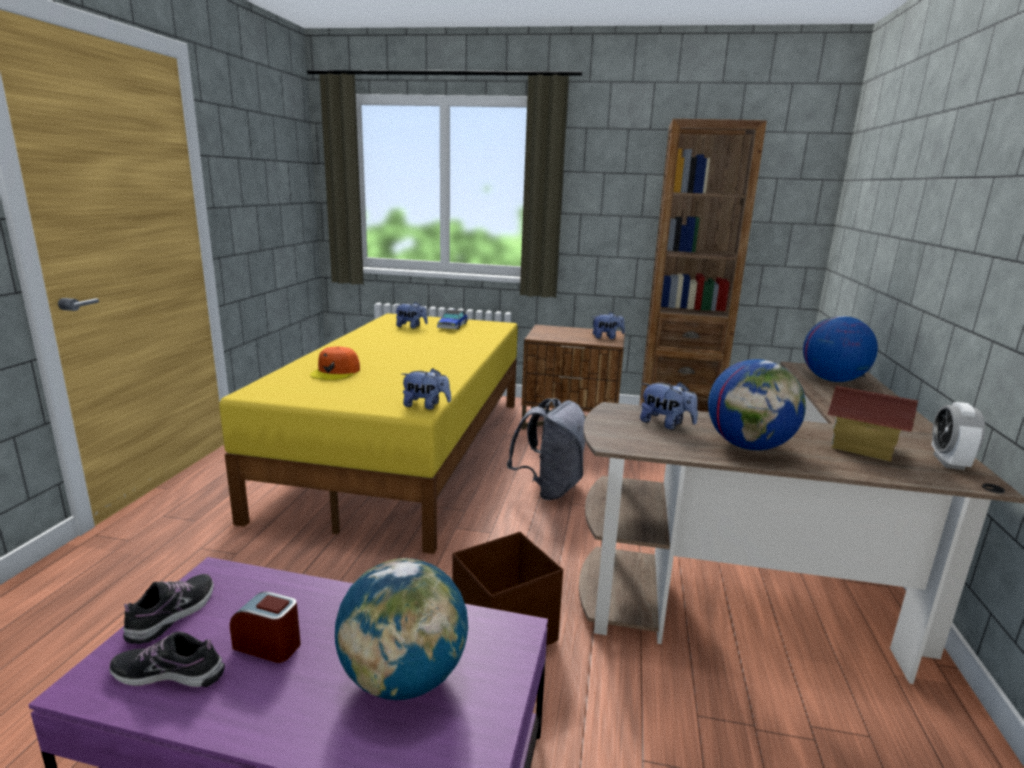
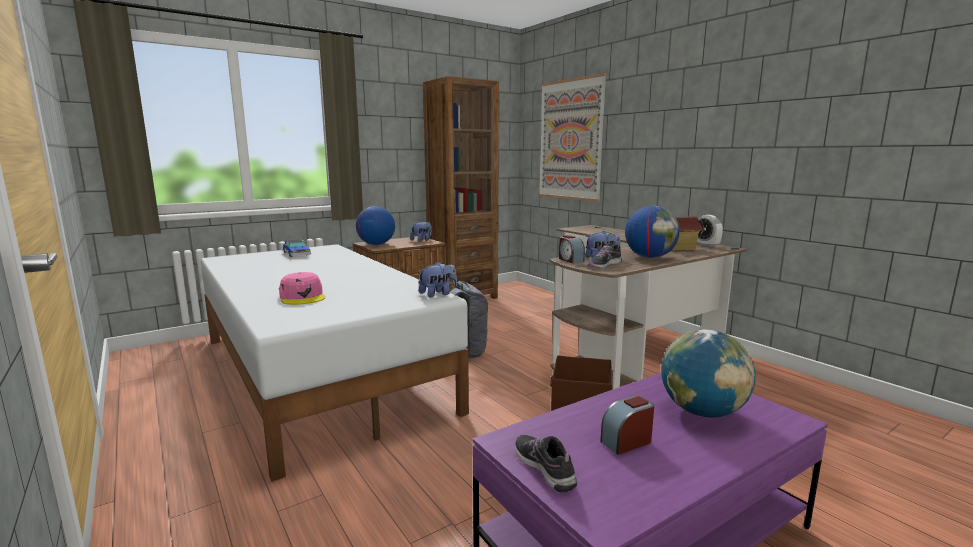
camera: 45 degrees left, 5 degrees down
shoe [109,632,225,687] -> shoe moved to [587,242,622,268]
yellow bed [219,313,518,554] -> white bed [201,244,469,482]
orange cap [310,346,360,380] -> pink cap [279,272,325,305]
plush toy [395,302,428,329] -> none
globe [803,316,878,382] -> globe moved to [356,206,395,245]
none -> picture [539,73,607,202]
none -> alarm clock [559,235,585,263]

